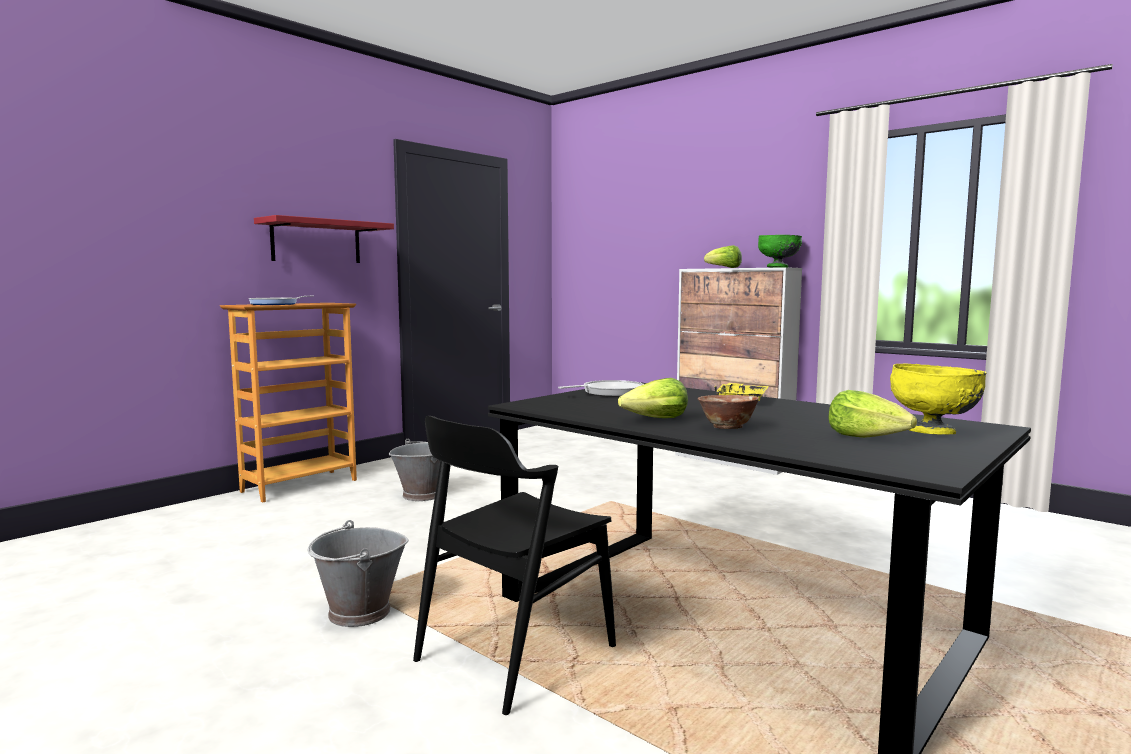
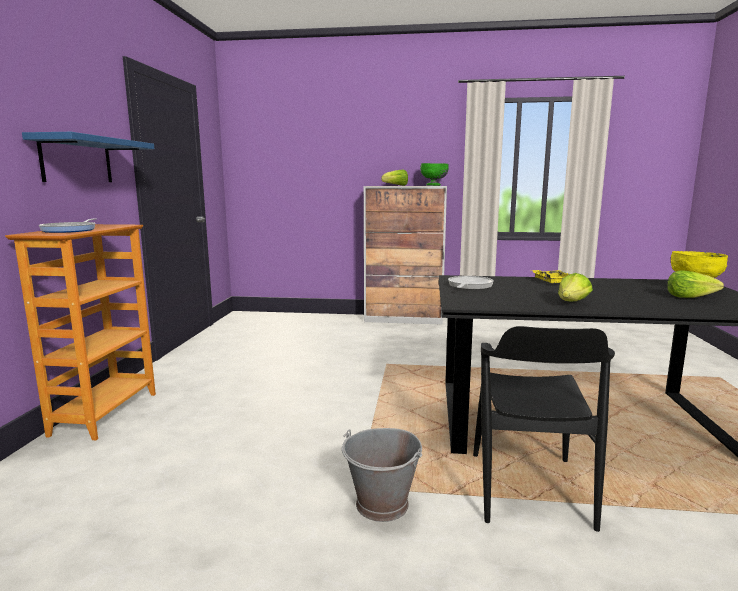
camera: 35 degrees left, 5 degrees up
red shelf [254,215,394,263] -> blue shelf [22,132,154,182]
grey bucket [389,439,440,501] -> none
bowl [698,395,759,429] -> none

